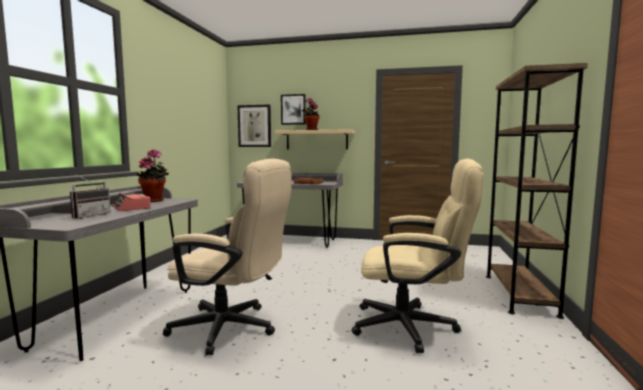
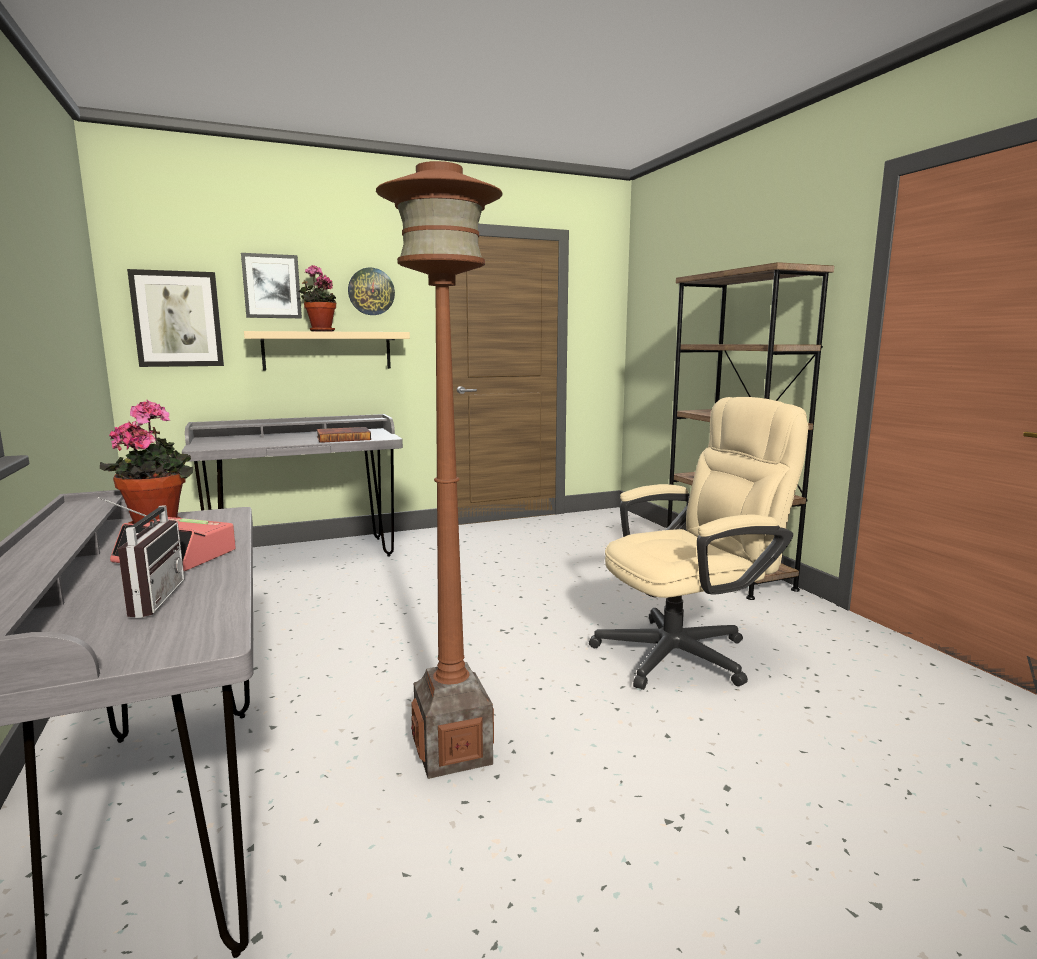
camera: 35 degrees left, 5 degrees up
beige office chair [163,159,292,355] -> brown floor lamp [376,161,503,779]
none -> wall clock [348,268,395,315]

